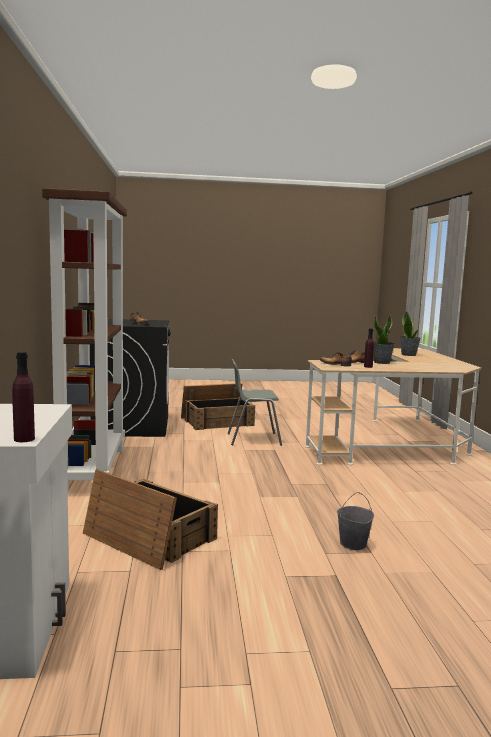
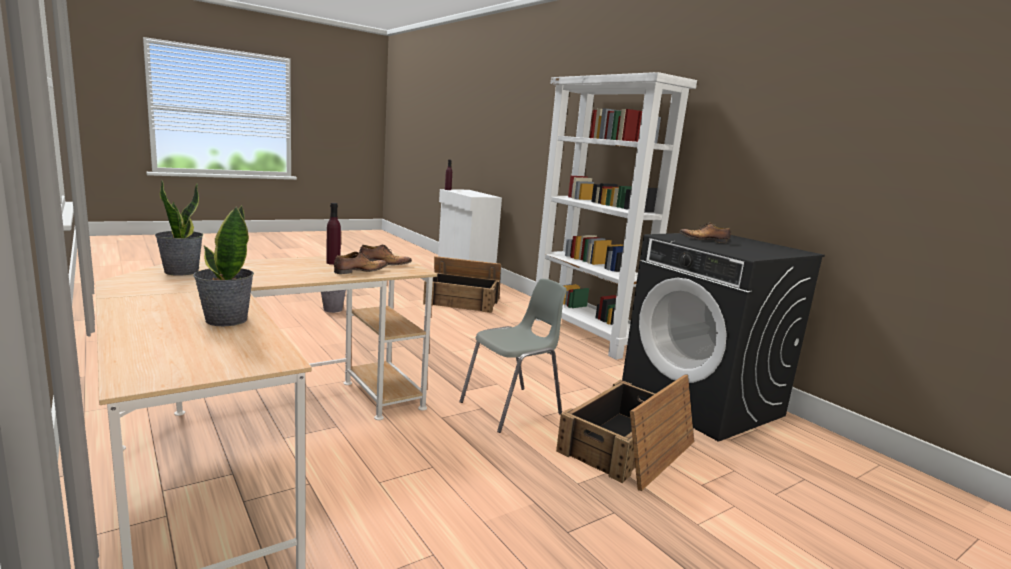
camera: 150 degrees right, 5 degrees up
brown bookcase [42,188,127,491] -> white bookcase [535,72,697,360]
potted plant [374,315,395,364] -> potted plant moved to [155,180,203,276]

